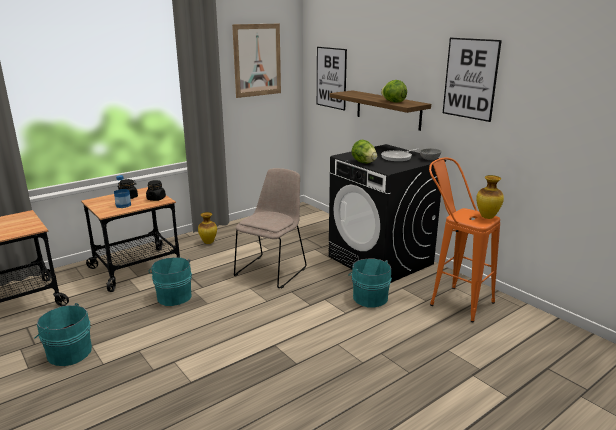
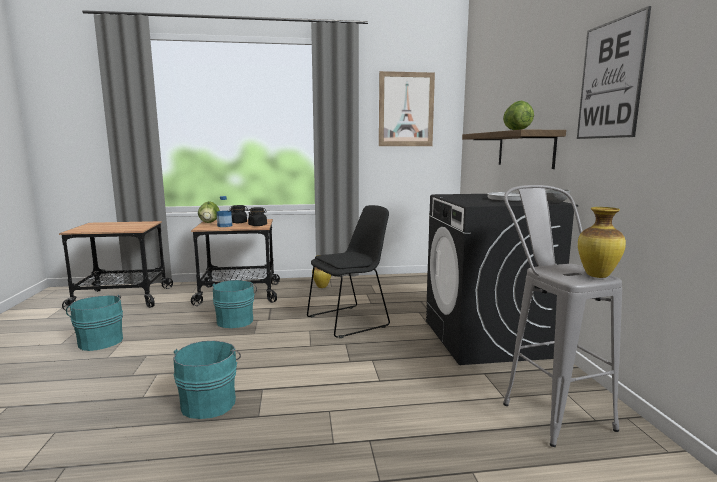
camera: 30 degrees right, 10 degrees down
beige chair [234,168,307,288] -> black chair [307,205,390,338]
picture [317,47,347,110] -> none
turquoise bucket [348,259,392,307] -> turquoise bucket moved to [173,341,241,419]
lettuce [351,140,377,163] -> lettuce moved to [198,201,220,223]
orange stool [429,158,500,322] -> grey stool [503,185,622,447]

